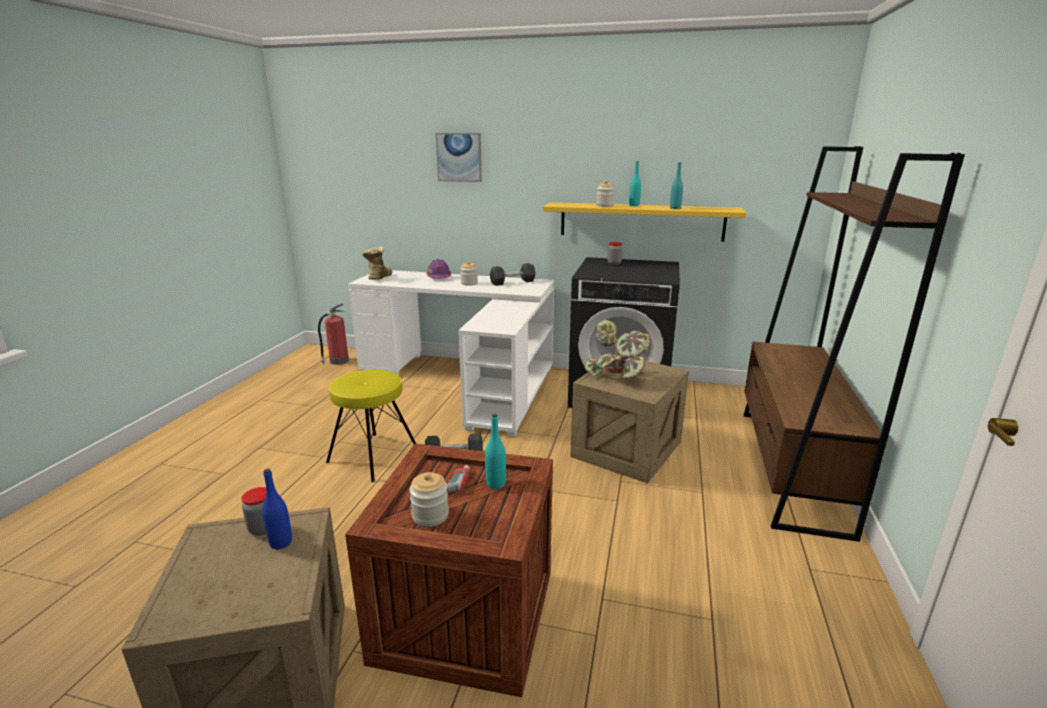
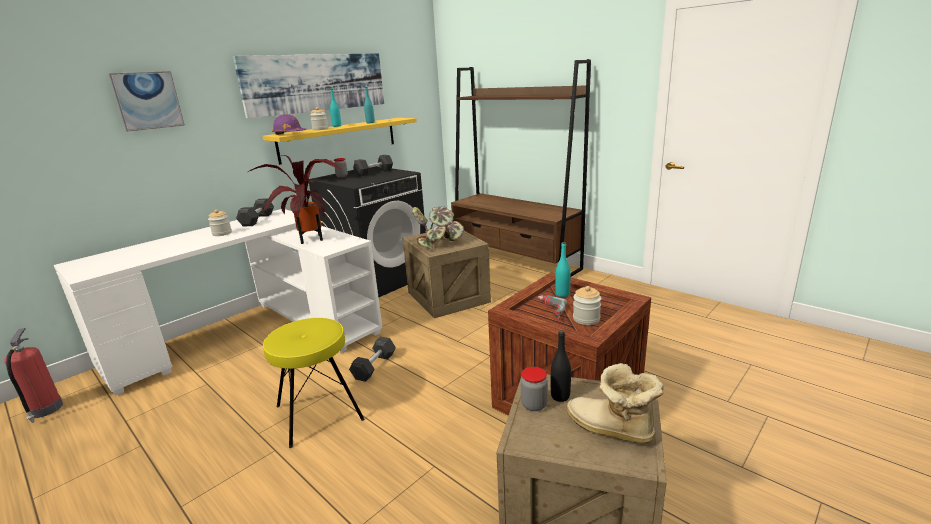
camera: 60 degrees left, 0 degrees up
blue bottle [263,468,292,549] -> black bottle [551,330,571,402]
boot [362,247,392,280] -> boot moved to [566,363,664,443]
purple hard hat [426,259,451,279] -> purple hard hat moved to [272,114,306,135]
none -> picture [233,53,384,118]
none -> potted plant [248,155,342,244]
none -> grey dumbbell [353,155,393,176]

